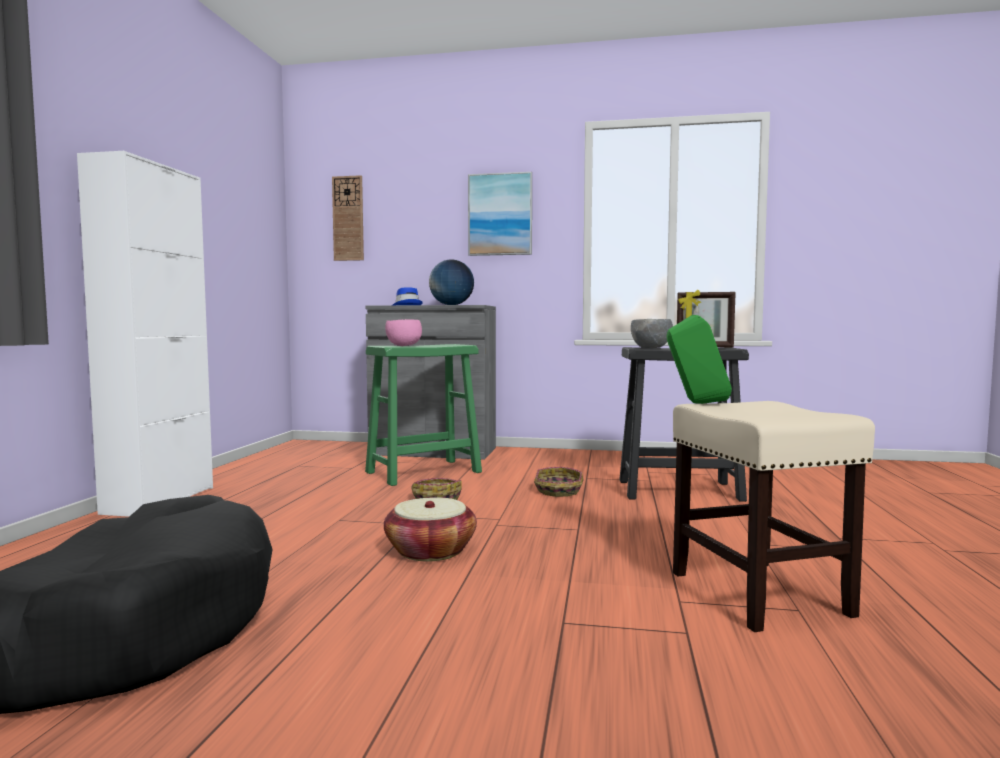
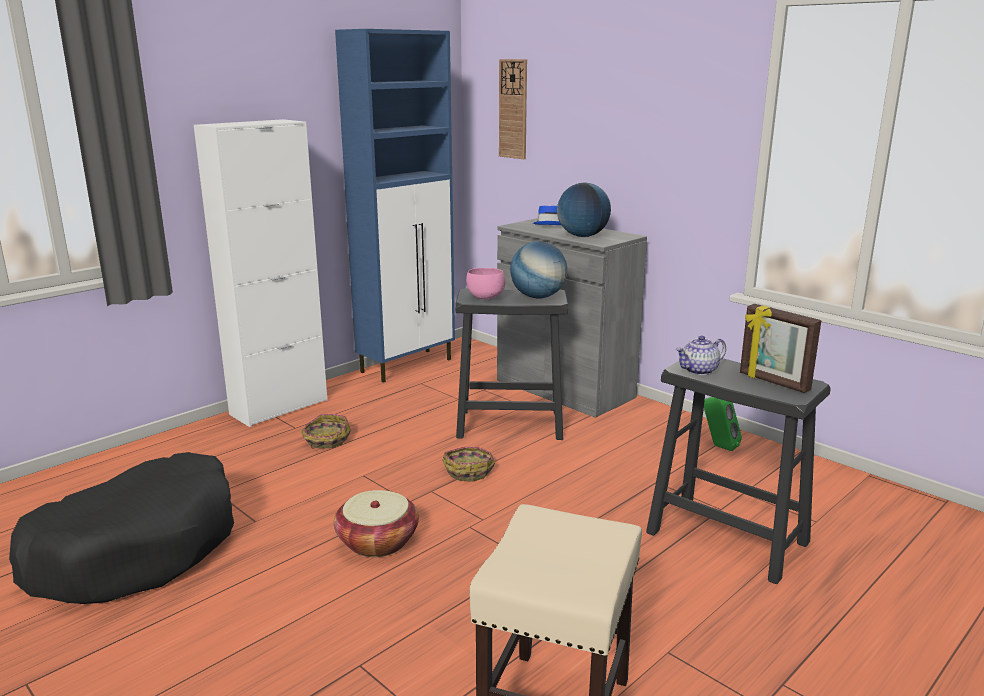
camera: 35 degrees right, 15 degrees up
green stool [365,344,482,486] -> black stool [455,288,568,440]
picture [468,172,532,256] -> none
basket [534,467,584,497] -> basket moved to [301,414,351,449]
grey bowl [631,319,673,348] -> teapot [676,336,726,375]
green speaker [667,315,732,404] -> green speaker moved to [704,397,742,451]
none -> blue cabinet [335,29,455,383]
none -> globe [510,241,567,298]

